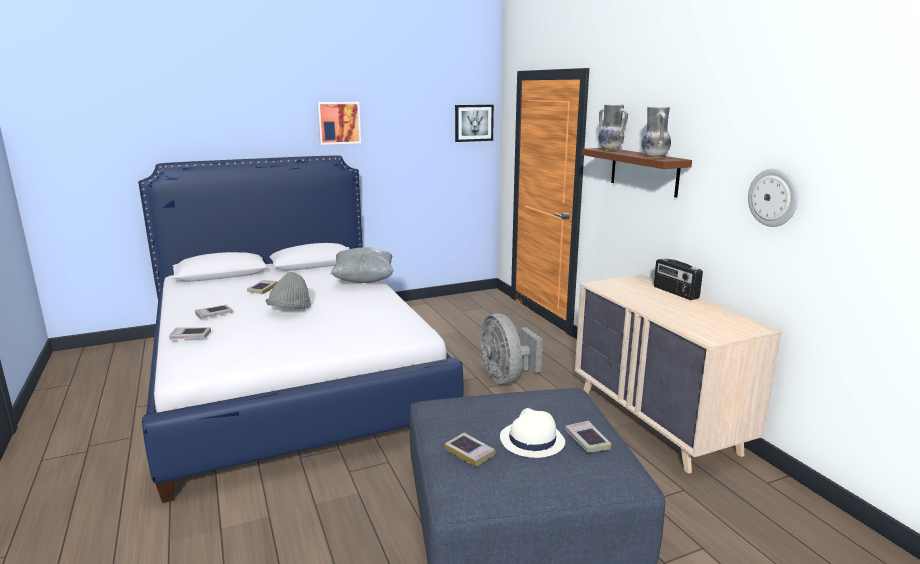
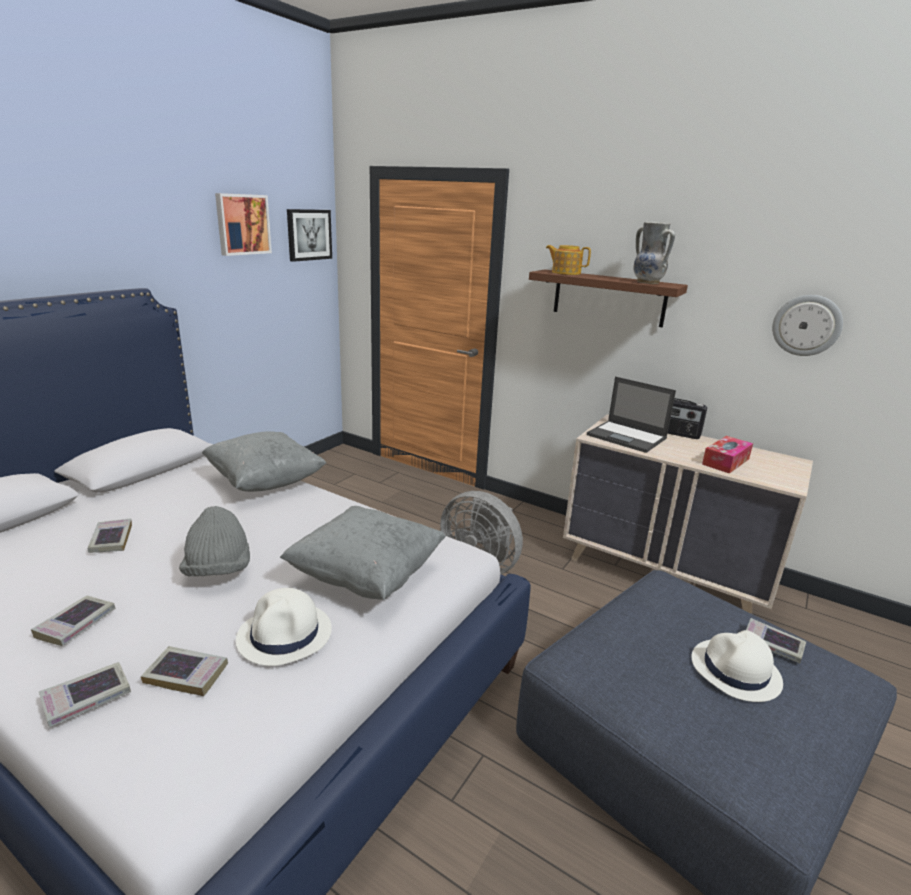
camera: 35 degrees left, 5 degrees up
picture [317,102,361,145] -> picture moved to [215,193,272,256]
book [445,433,495,467] -> book moved to [141,646,228,696]
vase [598,104,628,151] -> teapot [546,245,591,275]
none -> white hat [236,588,332,666]
none -> grey pillow [280,506,446,600]
none -> laptop [587,377,676,453]
none -> tissue box [702,436,753,474]

